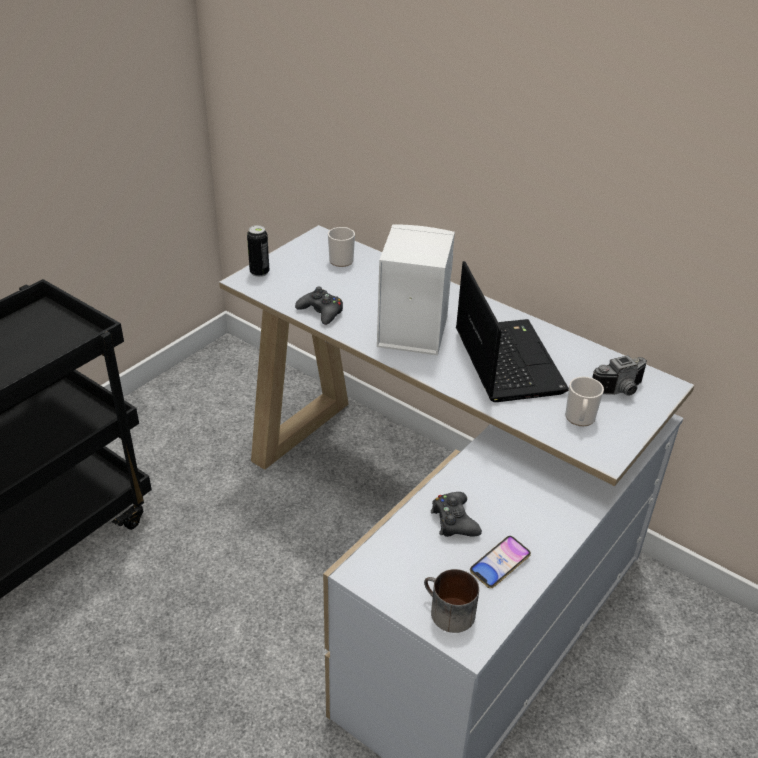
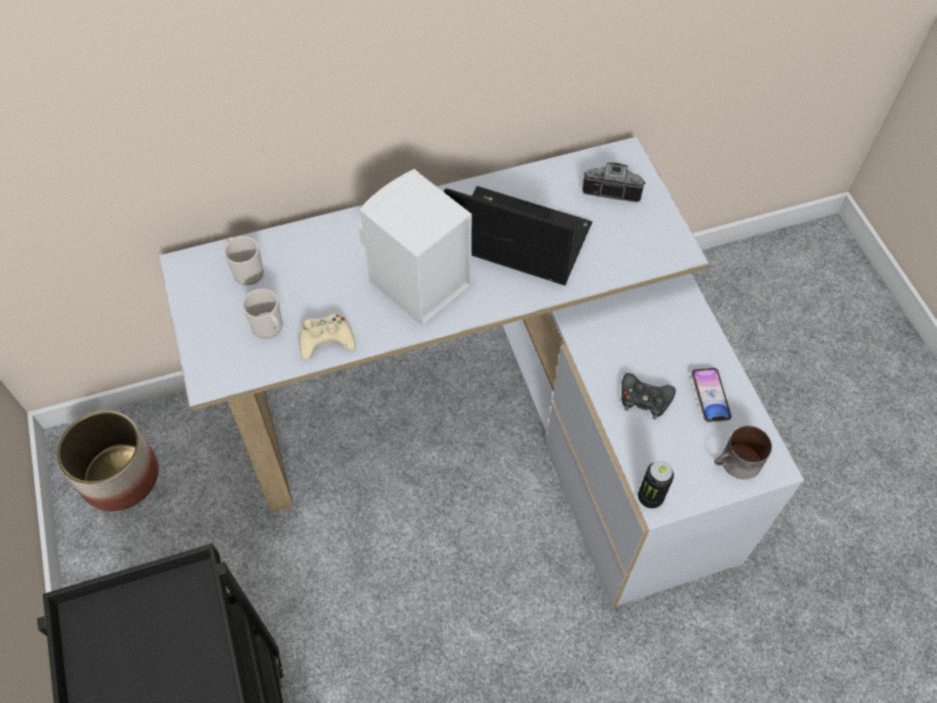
camera: 55 degrees left, 20 degrees up
can [247,225,269,277] -> can moved to [638,461,674,508]
black game controller [295,286,343,325] -> beige game controller [299,314,356,360]
mug [565,376,604,426] -> mug moved to [242,289,283,338]
camera [592,355,647,396] -> camera turned 90 degrees counterclockwise [582,162,646,203]
none -> planter [57,411,158,511]

